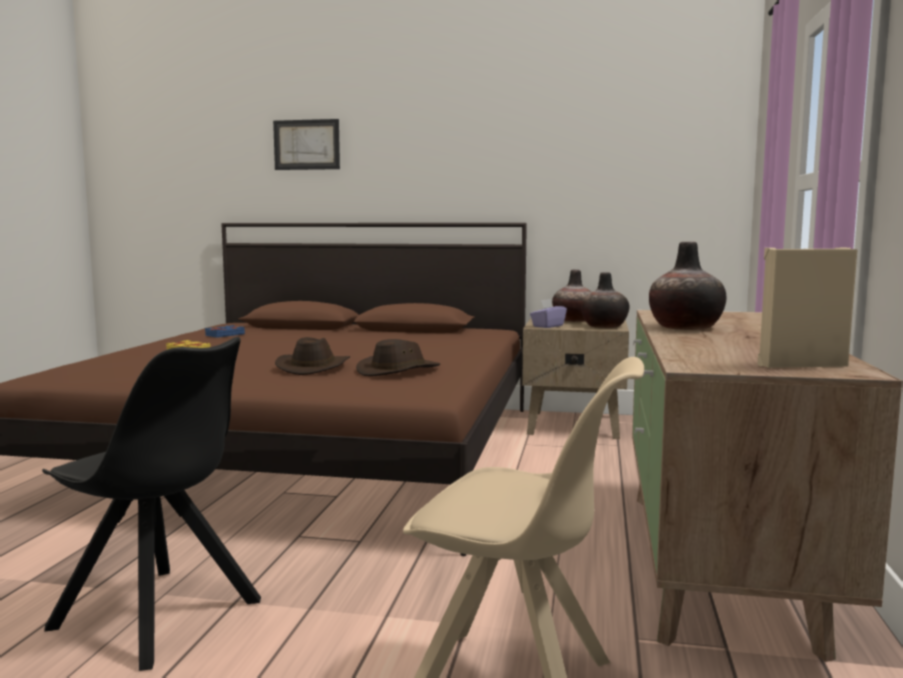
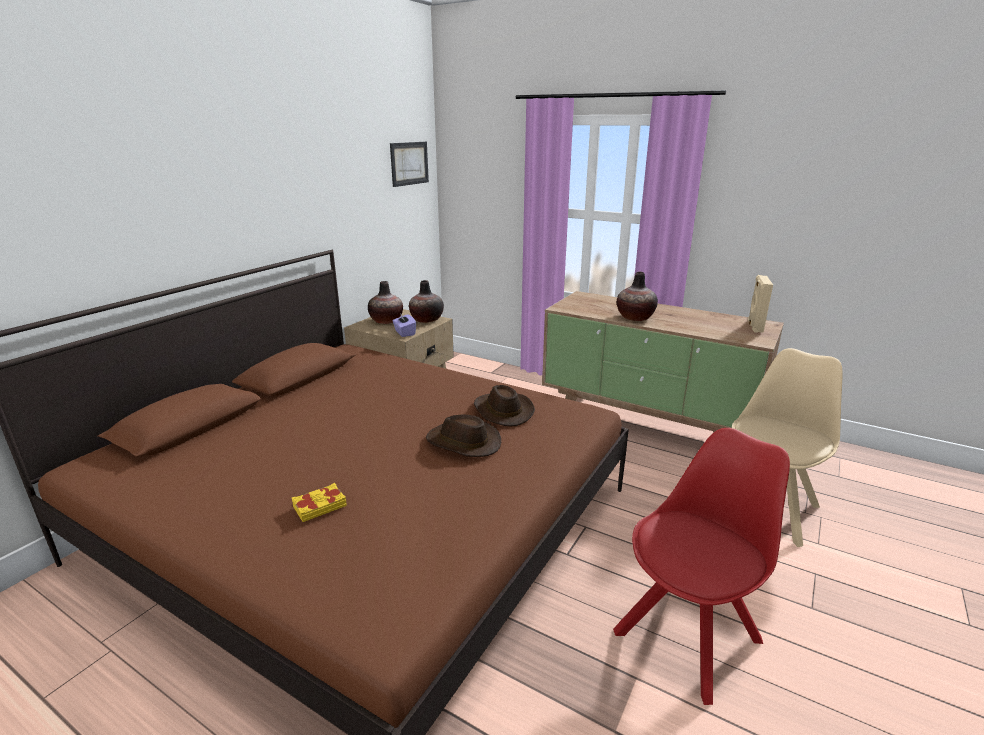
camera: 70 degrees left, 15 degrees up
black chair [42,337,261,671] -> red chair [613,428,790,705]
blue book [205,325,245,338] -> none
picture [273,119,340,170] -> picture moved to [390,142,429,187]

